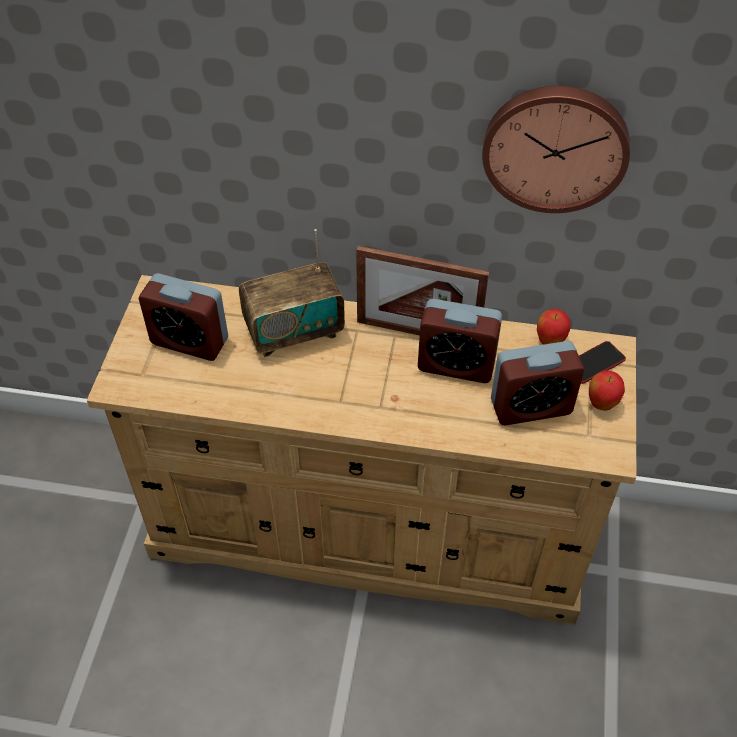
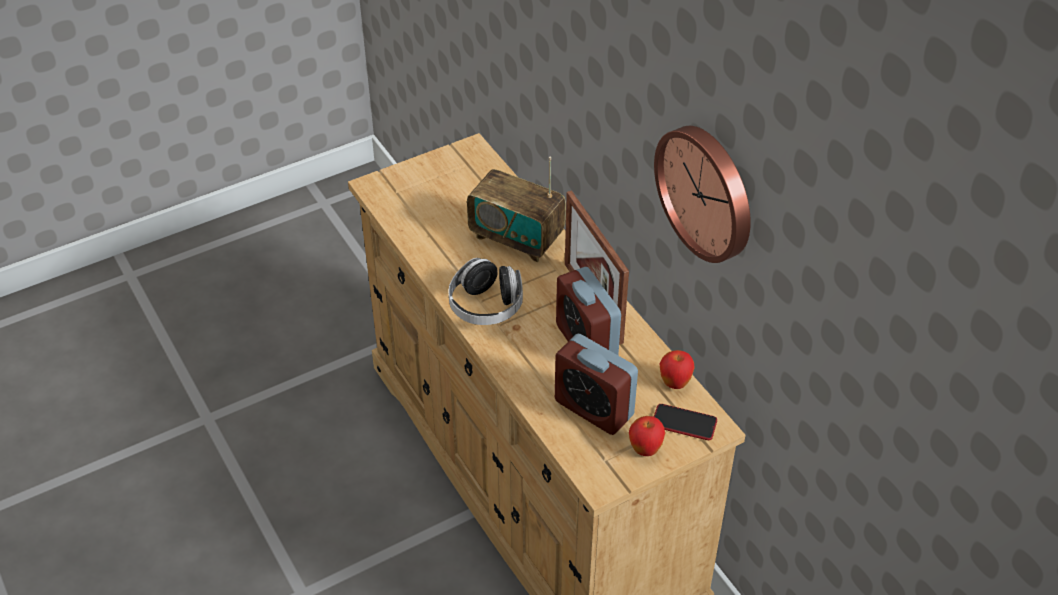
camera: 50 degrees right, 5 degrees down
alarm clock [139,273,228,361] -> none
none -> headphones [449,258,523,325]

